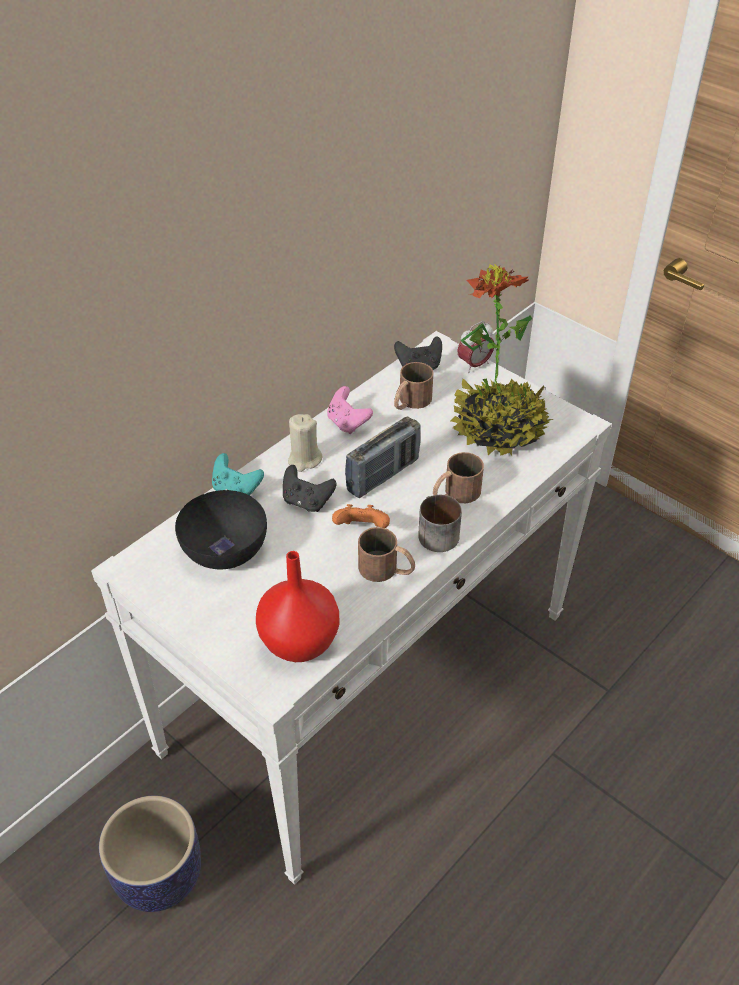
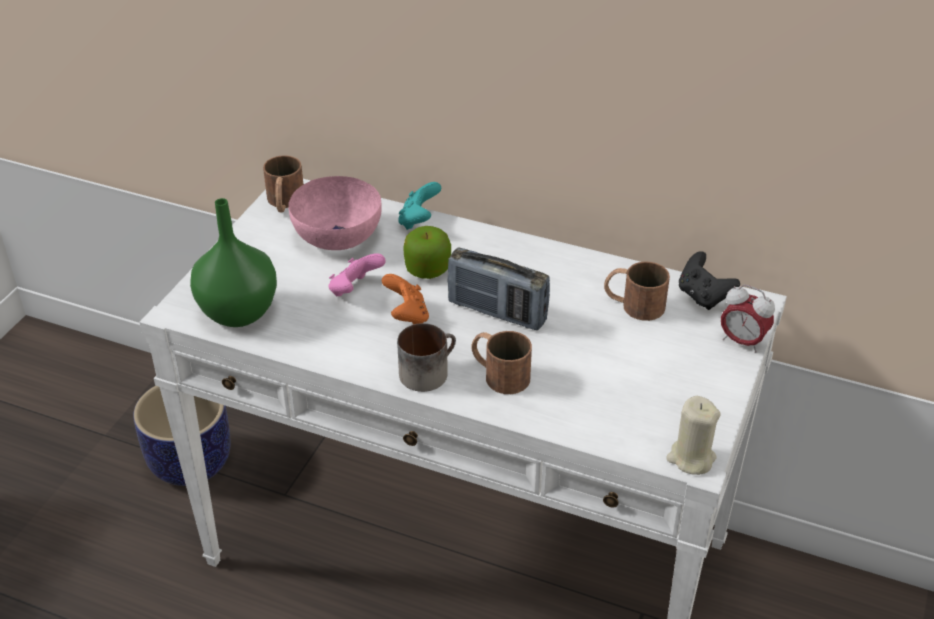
camera: 70 degrees right, 5 degrees down
black bowl [175,490,267,569] -> pink bowl [289,176,382,250]
red vase [256,551,339,662] -> green vase [190,198,277,327]
black game controller [283,465,337,512] -> apple [403,226,451,279]
beige candle [288,414,323,472] -> beige candle moved to [666,396,721,475]
pink game controller [327,386,373,434] -> pink game controller moved to [328,253,386,296]
brown mug [358,527,415,582] -> brown mug moved to [263,156,304,213]
potted plant [450,264,553,456] -> none

